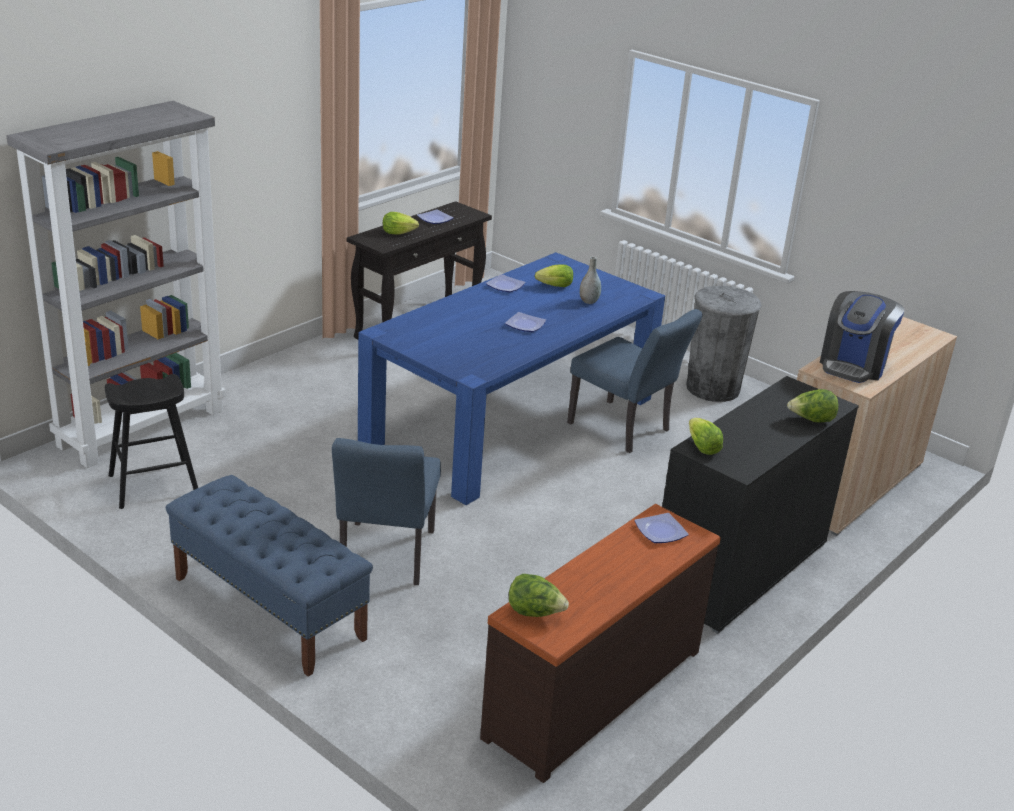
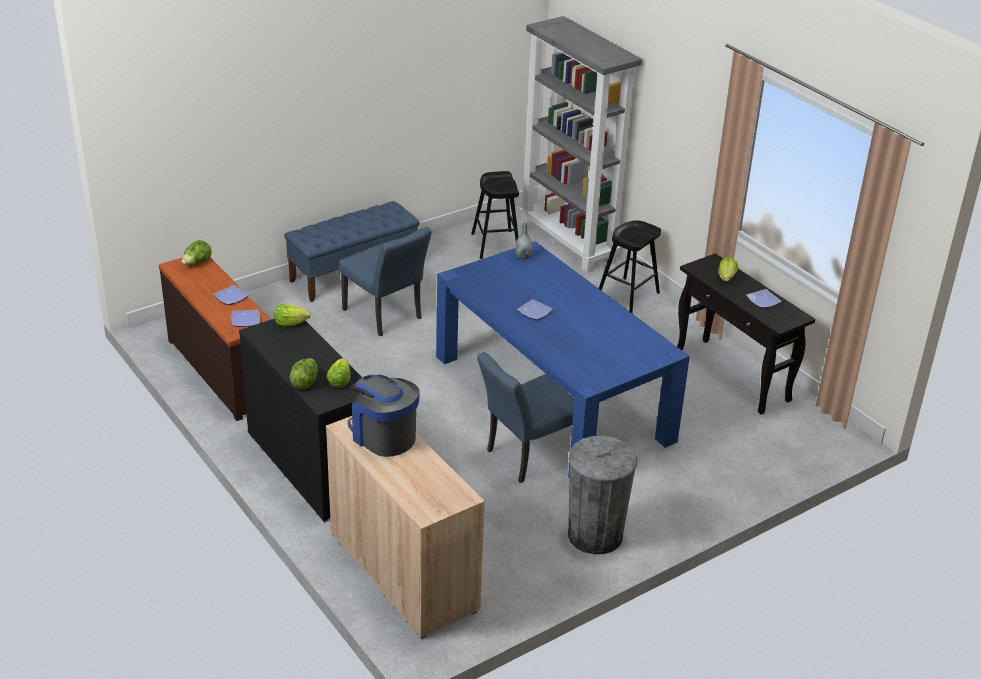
camera: 105 degrees right, 5 degrees up
blue chair [332,438,441,585] -> blue chair turned 150 degrees counterclockwise [339,227,431,336]
plate [486,274,526,292] -> plate moved to [213,285,249,305]
lettuce [535,264,573,287] -> lettuce moved to [327,358,350,388]
grey vase [580,256,601,304] -> grey vase moved to [515,222,533,260]
none -> black stool [599,220,661,313]

